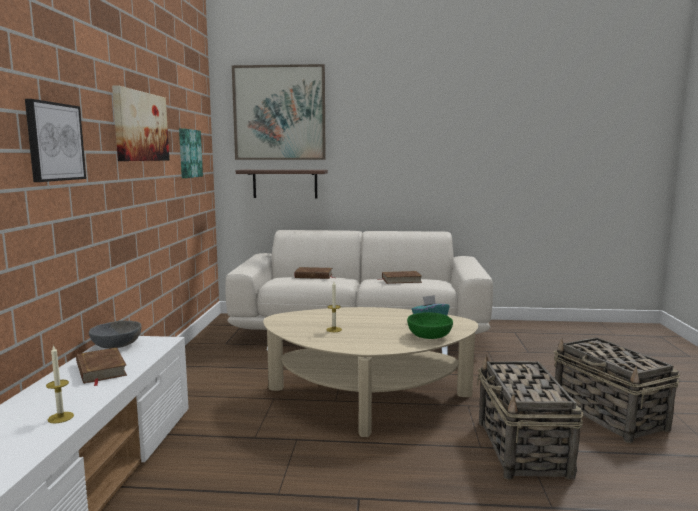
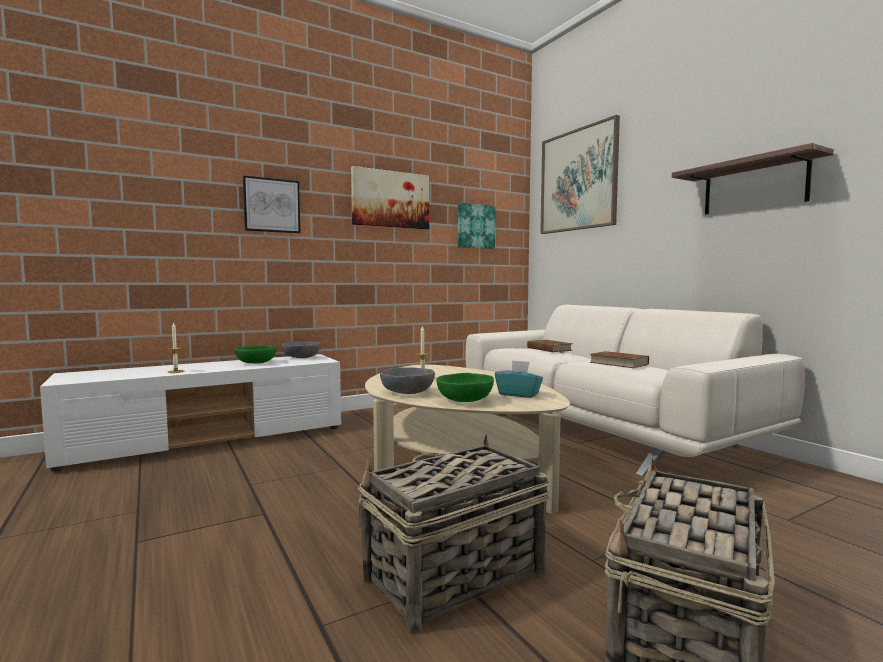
camera: 55 degrees right, 5 degrees down
brown book [76,347,127,386] -> green bowl [234,345,277,364]
shelf [236,170,328,198] -> shelf moved to [672,143,834,215]
none -> grey bowl [380,367,435,394]

